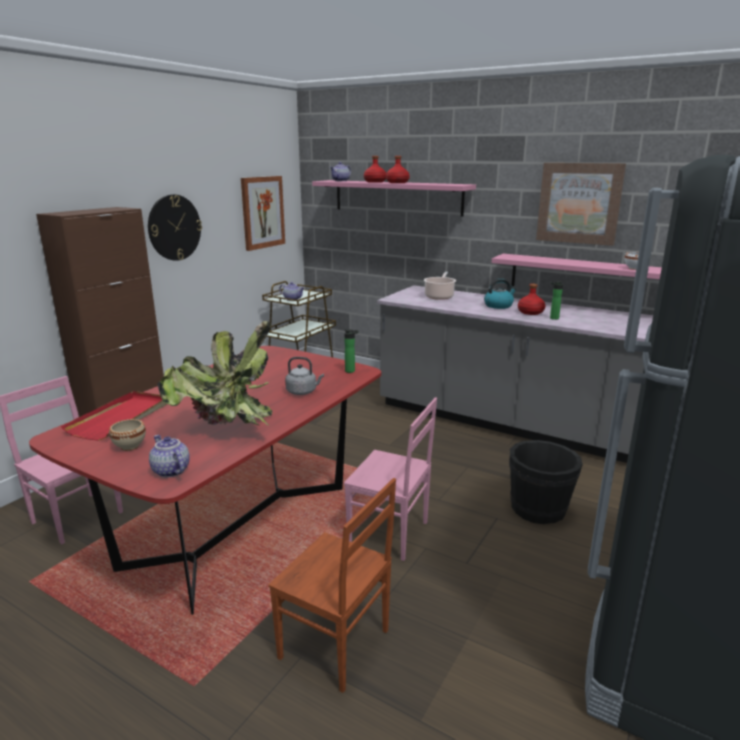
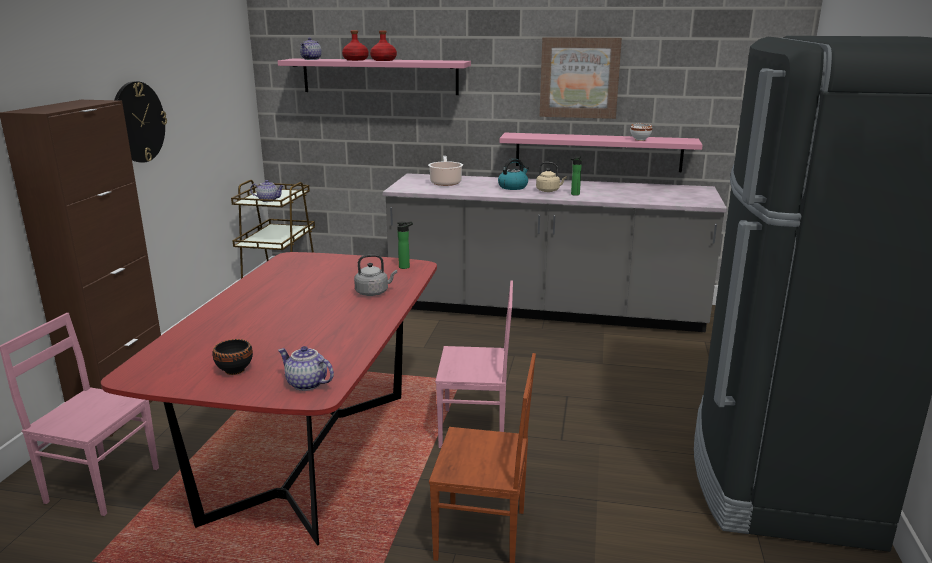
camera: 20 degrees left, 0 degrees up
red tray [61,391,167,441] -> none
beige bowl [109,419,146,451] -> black bowl [212,339,253,375]
potted plant [157,321,273,426] -> none
picture [241,176,285,251] -> none
black bucket [509,440,583,524] -> none
red bottle [518,284,545,315] -> beige kettle [536,162,567,192]

